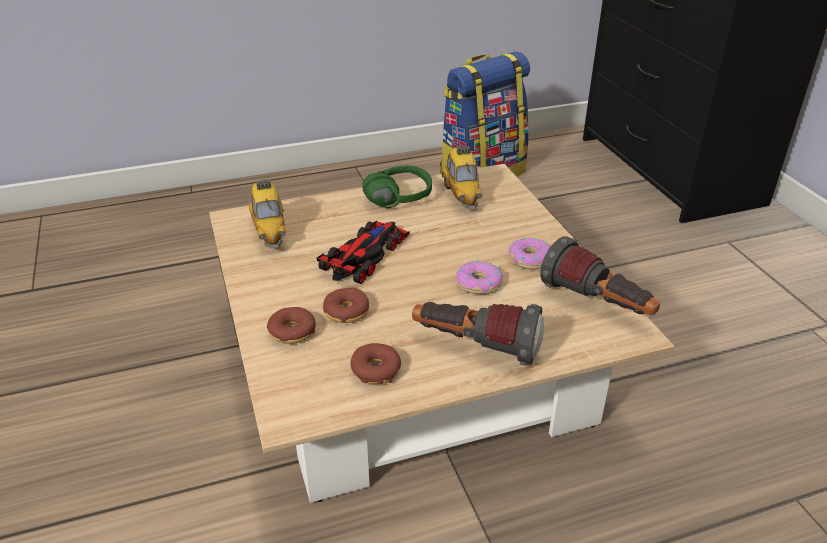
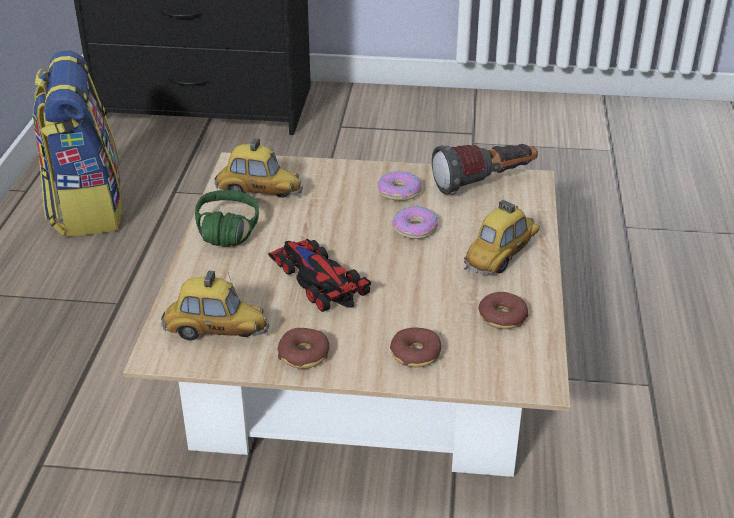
camera: 65 degrees left, 0 degrees up
donut [323,288,369,323] -> donut moved to [277,328,329,369]
flashlight [412,302,544,365] -> toy car [464,195,540,275]

